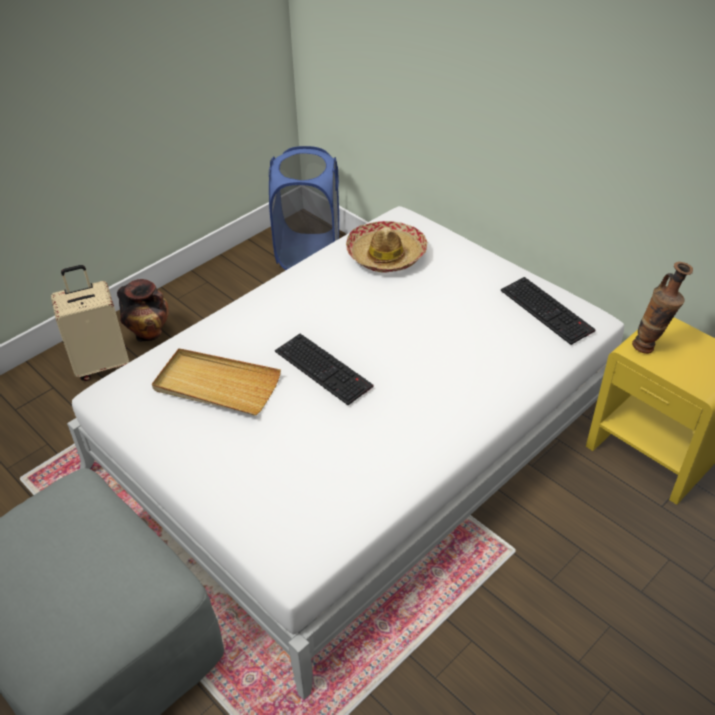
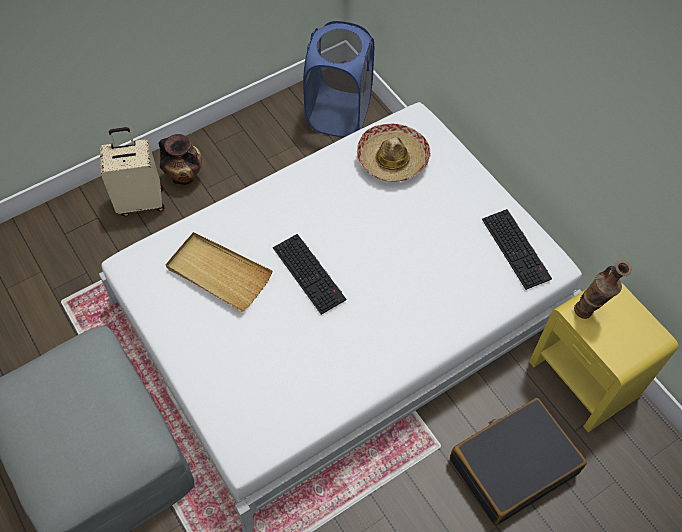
camera: 10 degrees right, 15 degrees up
none -> black suitcase [450,398,587,526]

